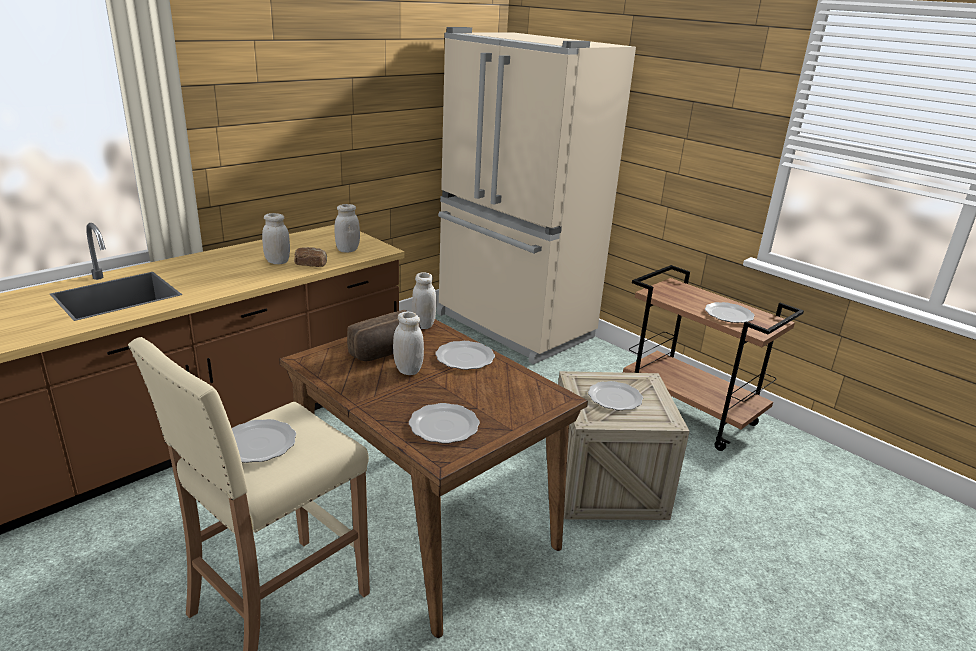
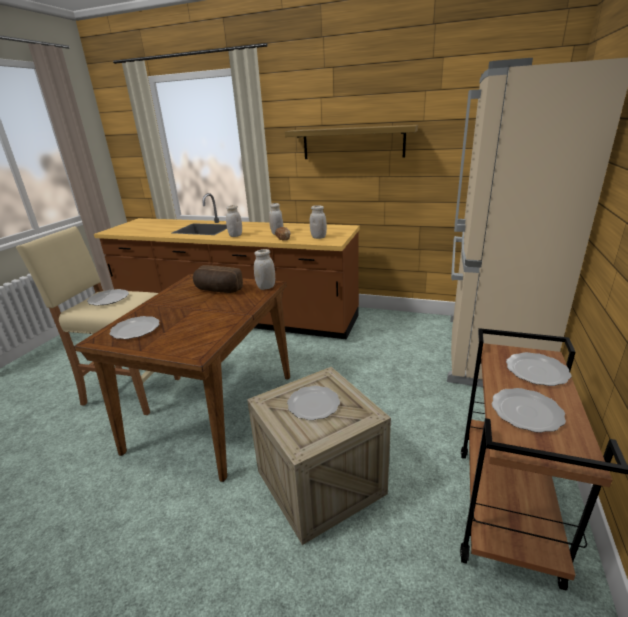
camera: 65 degrees right, 0 degrees up
white jar [393,311,424,375] -> white jar moved to [226,205,242,237]
plate [435,341,495,370] -> plate moved to [506,352,572,386]
none -> shelf [285,125,418,159]

